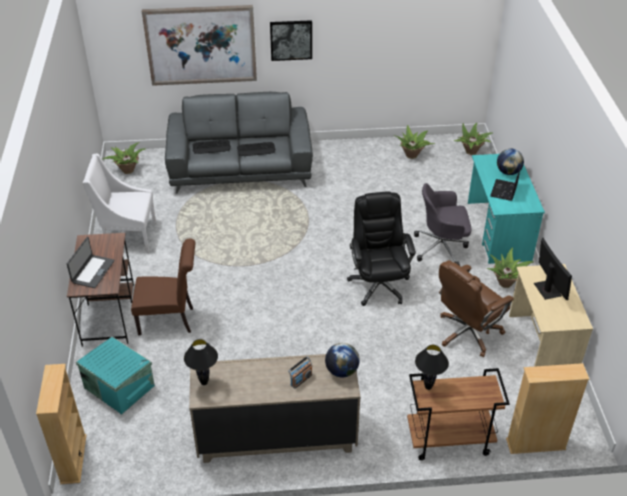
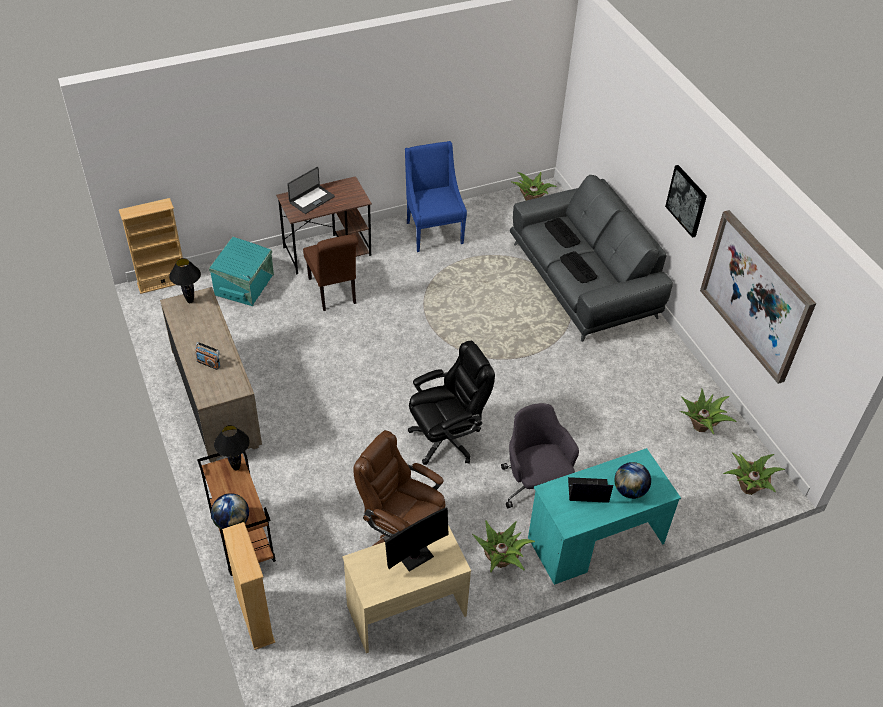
camera: 70 degrees right, 5 degrees up
laptop [67,237,115,288] -> laptop turned 45 degrees counterclockwise [287,167,335,214]
white armchair [83,154,156,253] -> blue armchair [405,141,467,252]
picture [142,5,257,86] -> picture moved to [700,210,816,384]
globe [325,343,360,377] -> globe moved to [211,493,249,530]

